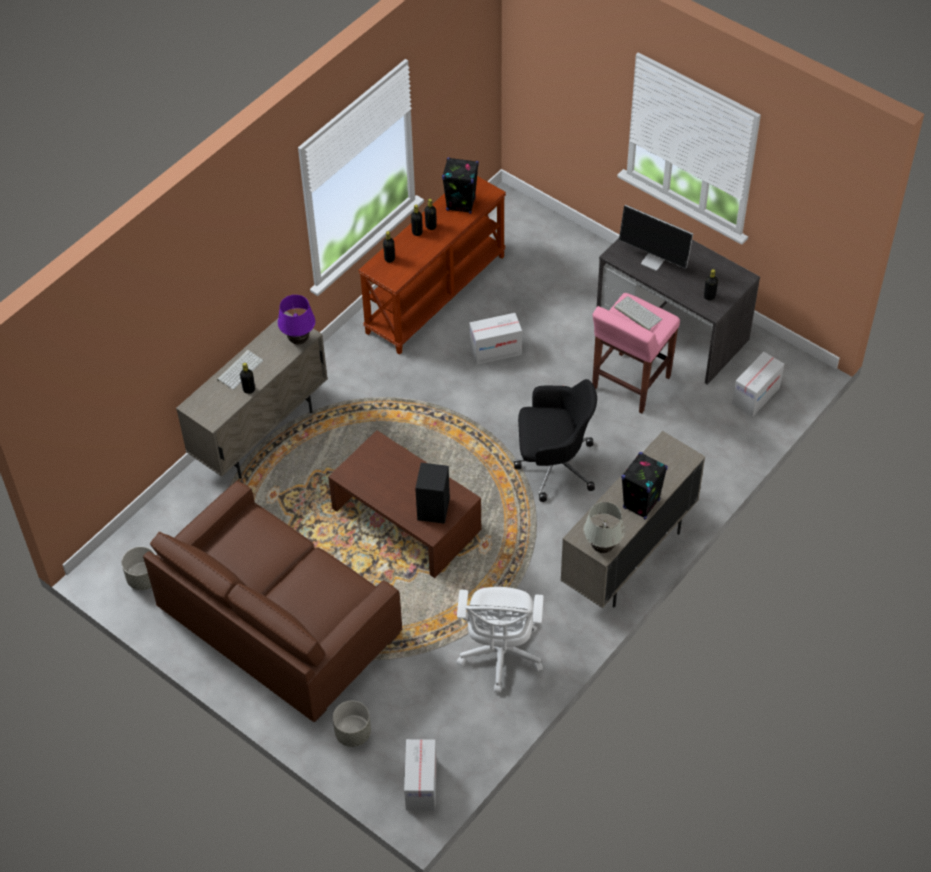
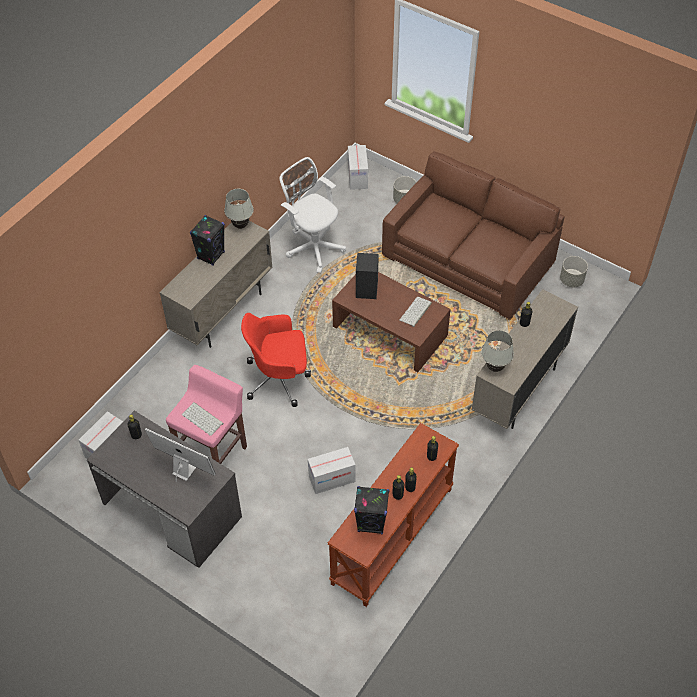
camera: 175 degrees right, 0 degrees up
keyboard [217,350,263,390] -> keyboard moved to [399,297,432,327]
purple table lamp [278,295,315,345] -> white table lamp [481,330,514,372]
white office chair [457,587,544,693] -> white office chair turned 45 degrees counterclockwise [280,157,346,273]
black office chair [513,379,597,502] -> red office chair [241,313,311,407]

